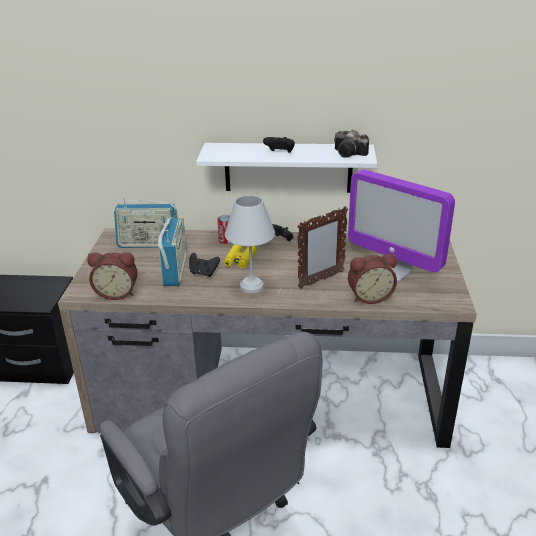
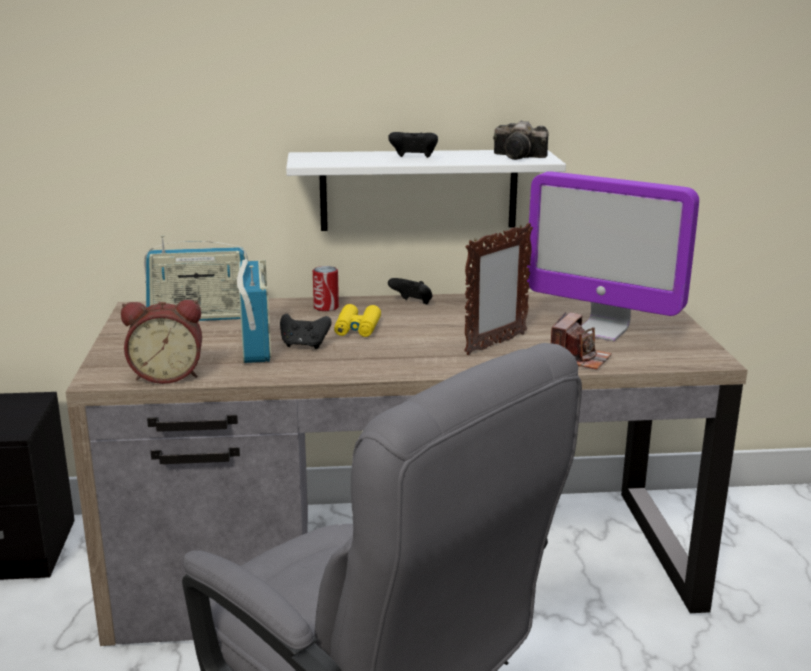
camera: 10 degrees left, 10 degrees down
white table lamp [225,195,275,293] -> none
alarm clock [348,254,397,304] -> camera [551,312,612,370]

